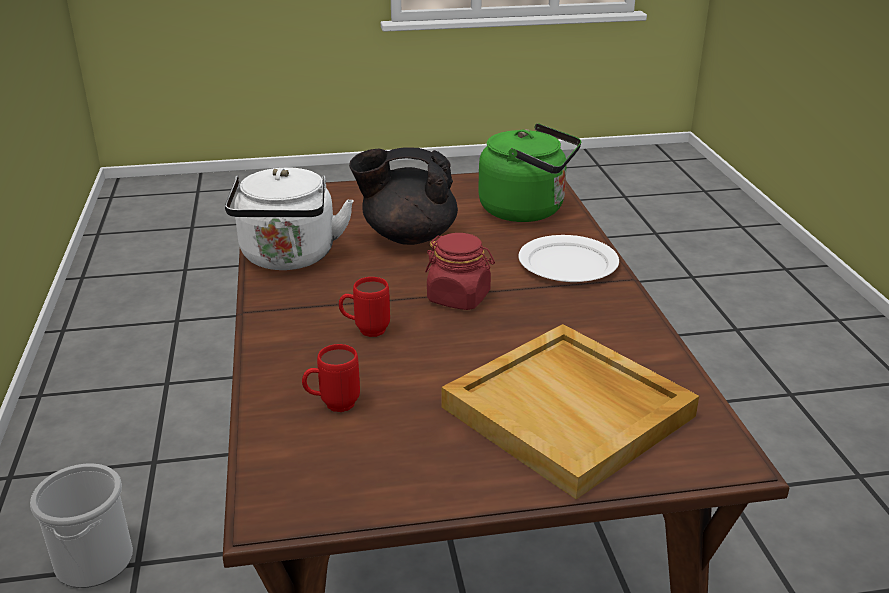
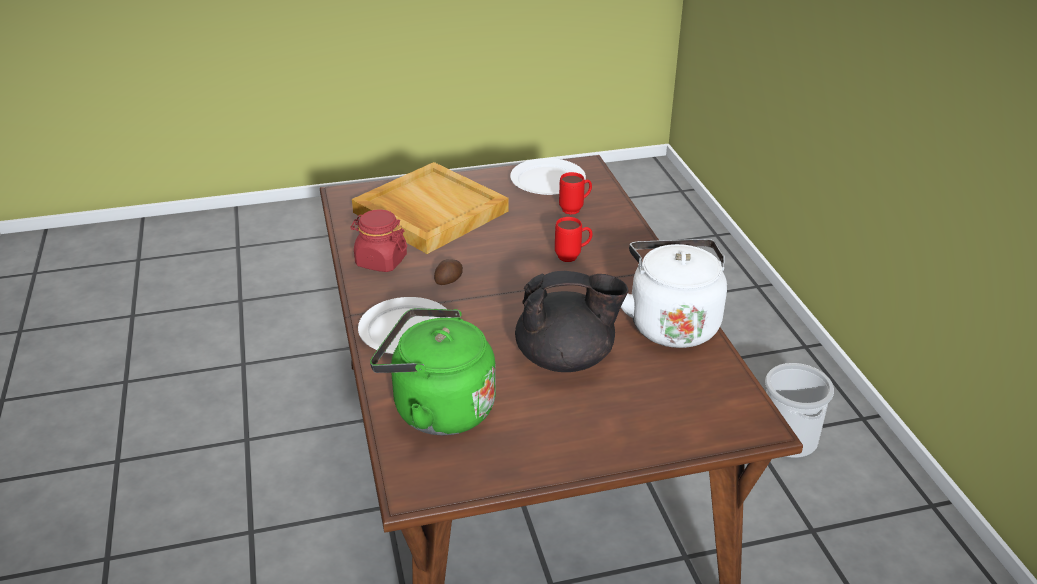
camera: 175 degrees right, 5 degrees up
red jar [425,233,495,310] -> red jar moved to [350,210,407,272]
none -> potato [434,259,463,285]
none -> white plate [510,158,586,195]

